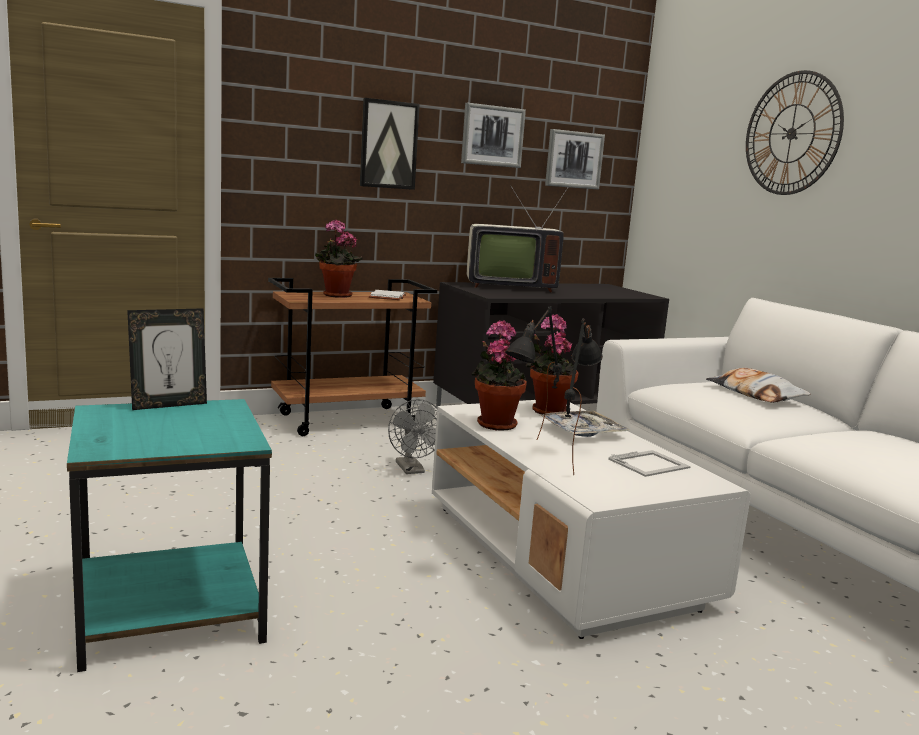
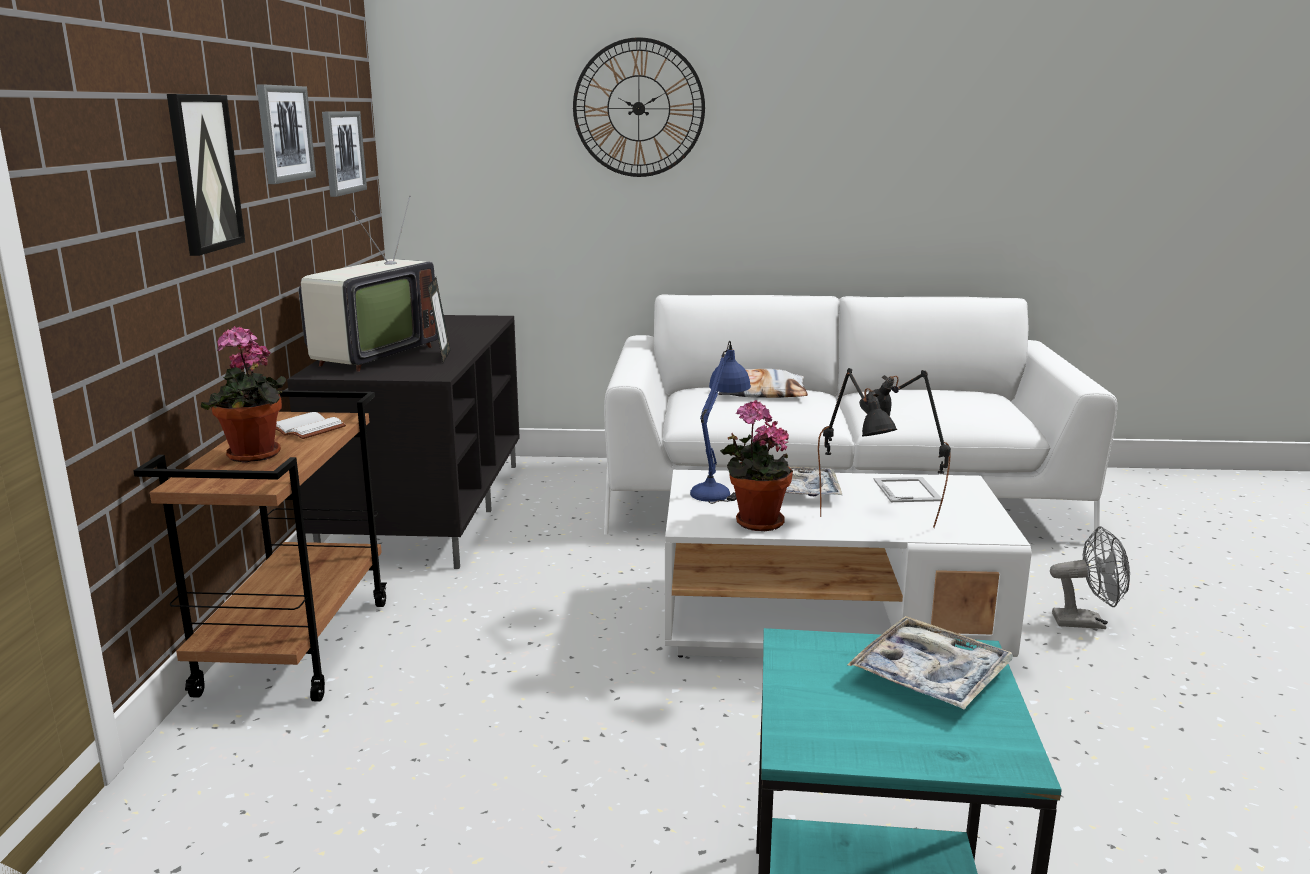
camera: 60 degrees left, 5 degrees up
picture frame [127,308,207,410] -> picture frame moved to [428,277,451,363]
grey fan [388,399,437,474] -> grey fan moved to [1050,526,1130,629]
potted plant [526,314,579,414] -> blue table lamp [690,341,751,504]
none -> tray [847,616,1013,710]

